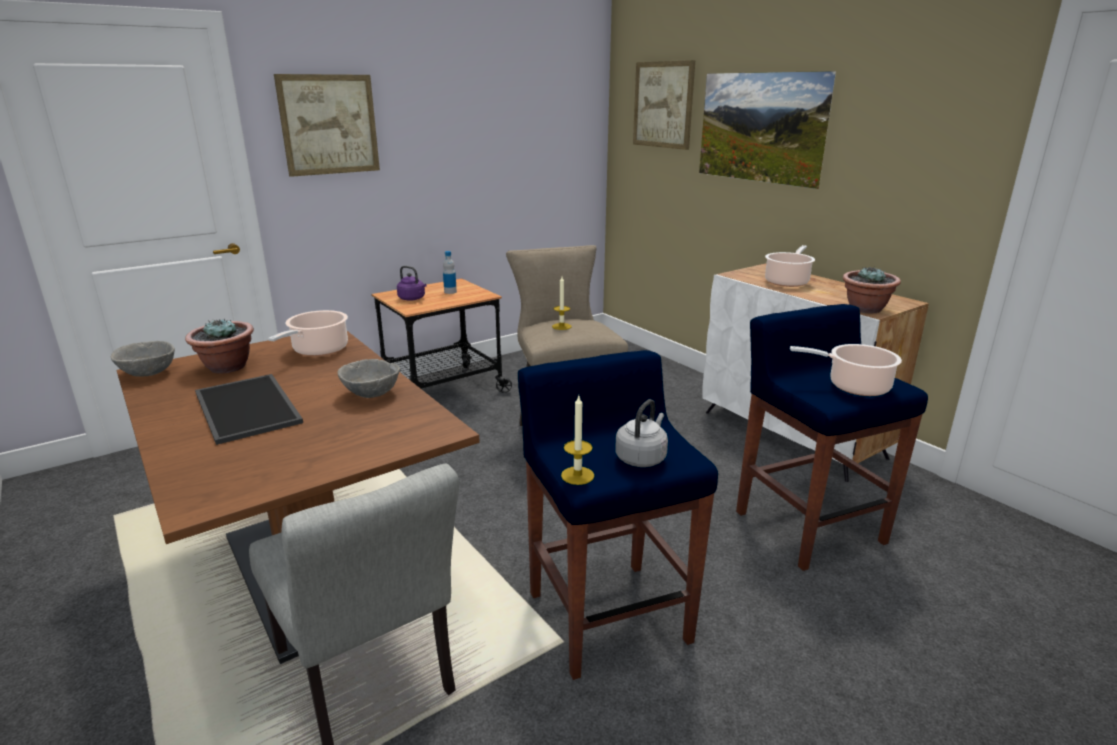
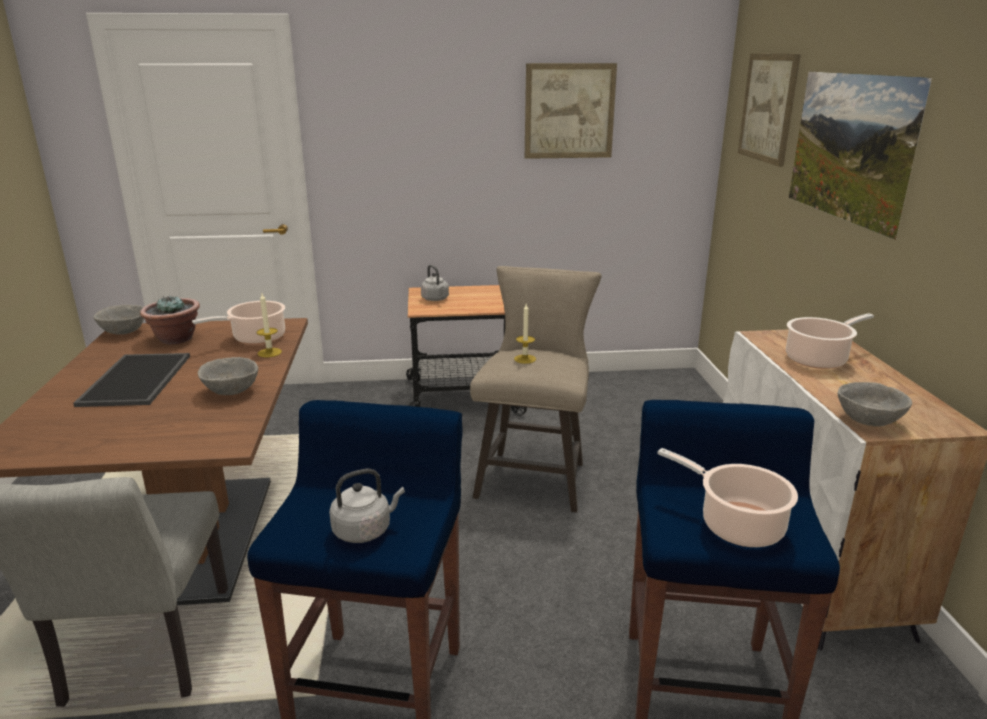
camera: 30 degrees right, 0 degrees up
picture [274,74,380,177] -> picture moved to [525,63,617,159]
purple kettle [397,266,427,301] -> grey kettle [421,265,449,301]
bottle [443,251,457,294] -> none
candle [561,396,594,485] -> candle moved to [256,293,282,357]
potted plant [842,267,901,313] -> grey bowl [838,382,912,427]

